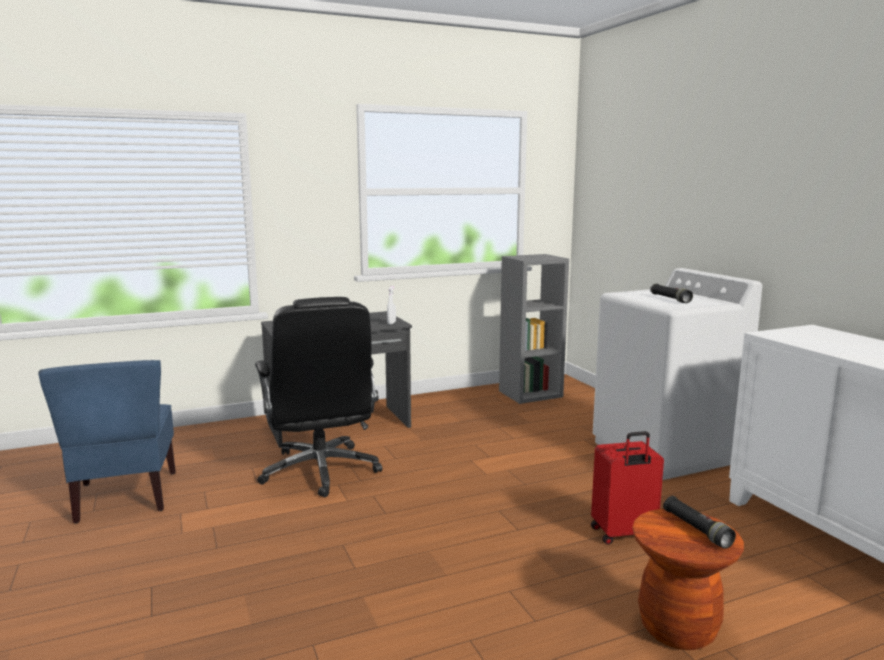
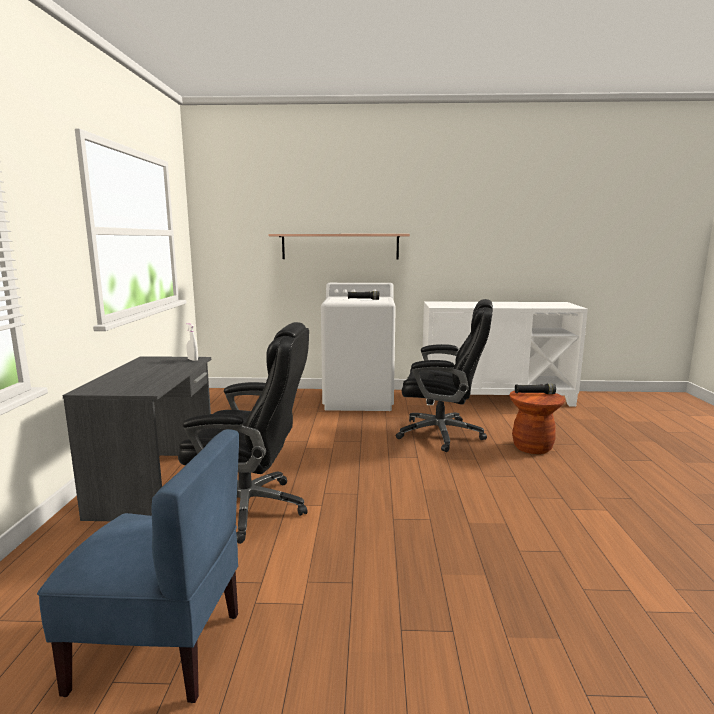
camera: 65 degrees left, 0 degrees up
grey bookcase [499,254,569,404] -> none
red suitcase [591,431,664,545] -> black office chair [396,299,493,452]
none -> shelf [268,234,410,260]

